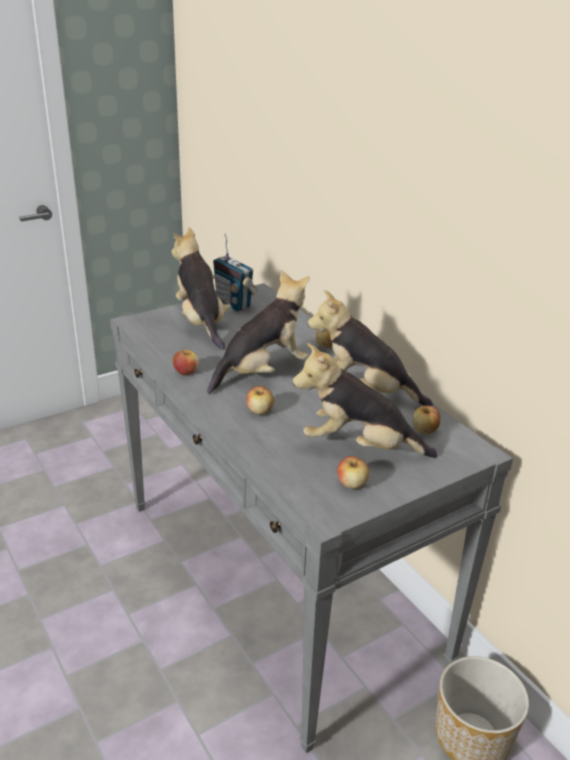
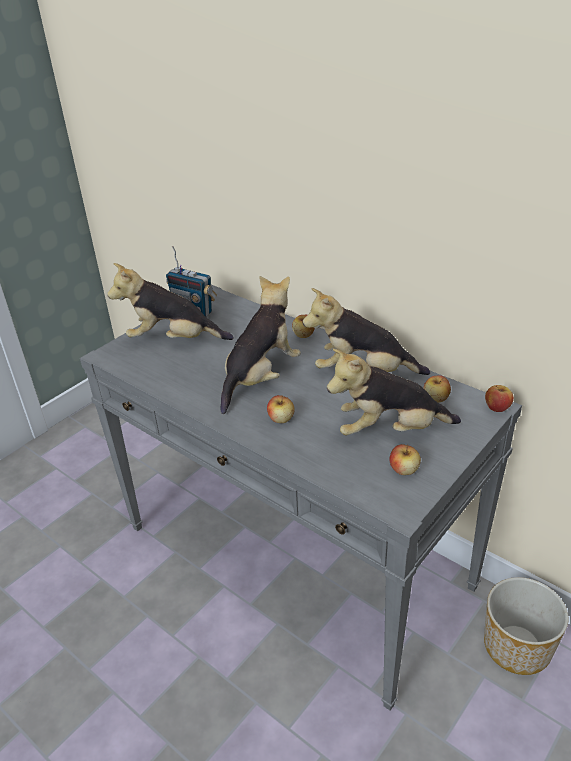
camera: 15 degrees left, 5 degrees up
plush toy [172,227,231,350] -> plush toy turned 45 degrees counterclockwise [107,263,234,340]
apple [172,348,199,375] -> apple moved to [485,385,514,412]

